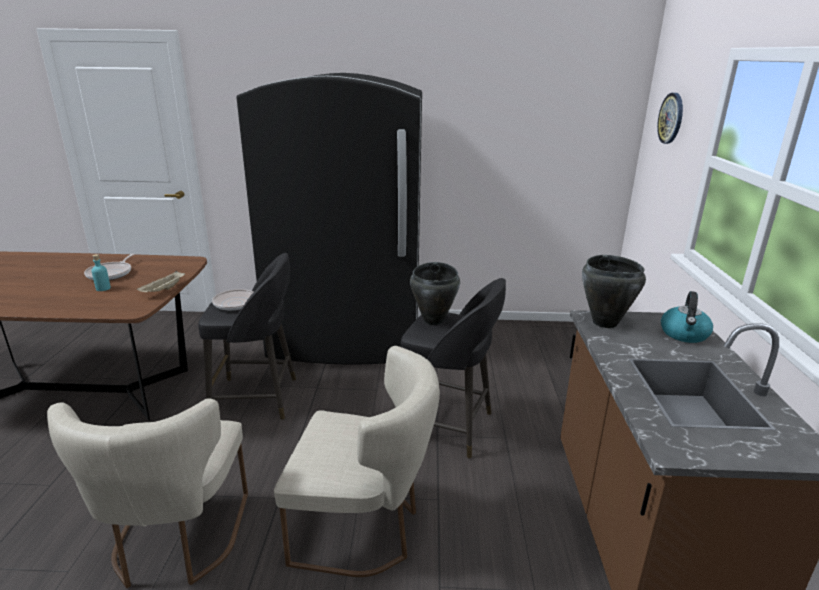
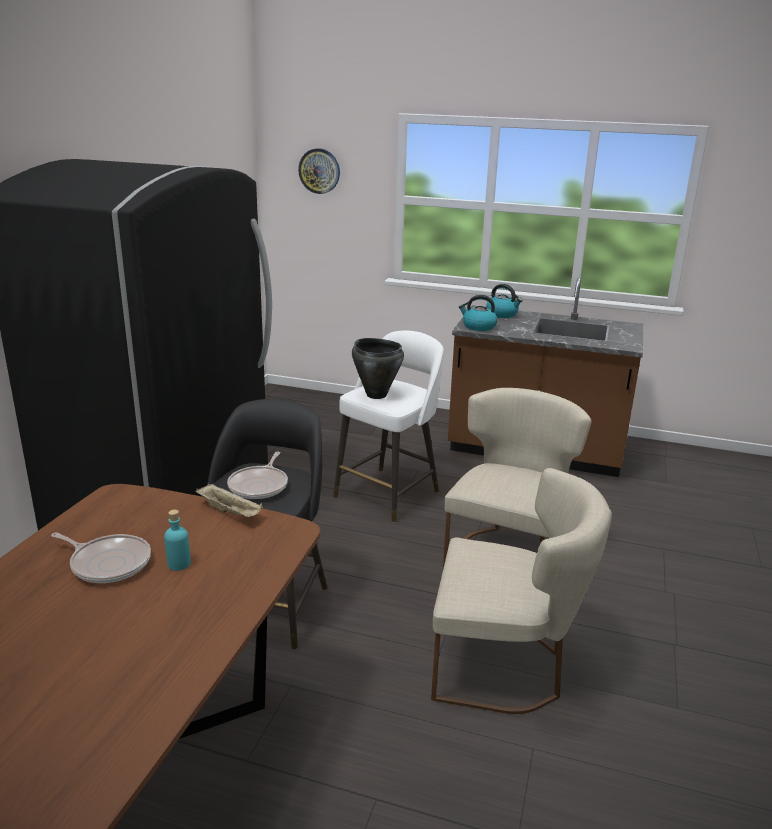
camera: 75 degrees left, 0 degrees up
black stool [401,278,506,459] -> white stool [333,331,443,523]
black cooking pot [582,255,646,328] -> kettle [459,295,497,331]

